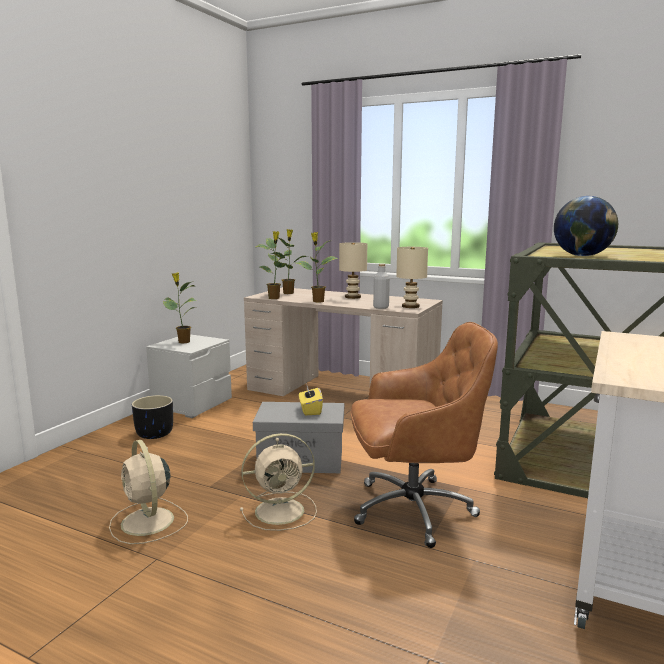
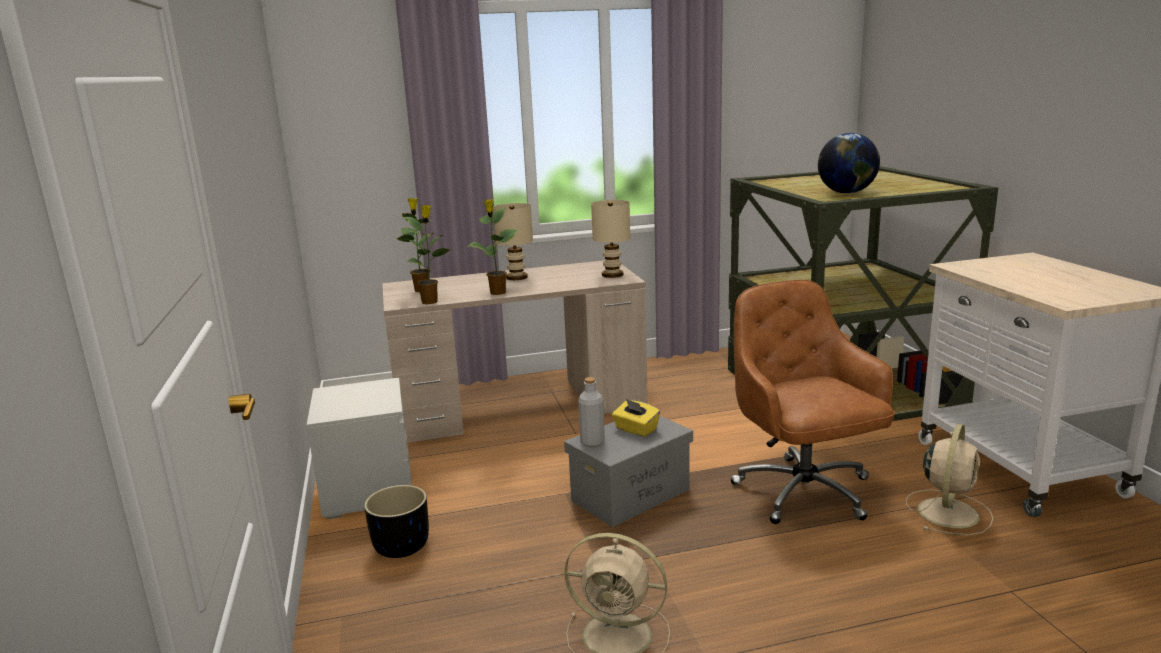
camera: 40 degrees left, 5 degrees up
potted plant [163,273,196,344] -> none
beige fan [240,433,317,531] -> beige fan moved to [906,424,993,536]
brown office chair [351,322,498,548] -> brown office chair turned 60 degrees counterclockwise [731,280,895,524]
grey bottle [373,264,390,309] -> grey bottle moved to [578,377,605,447]

